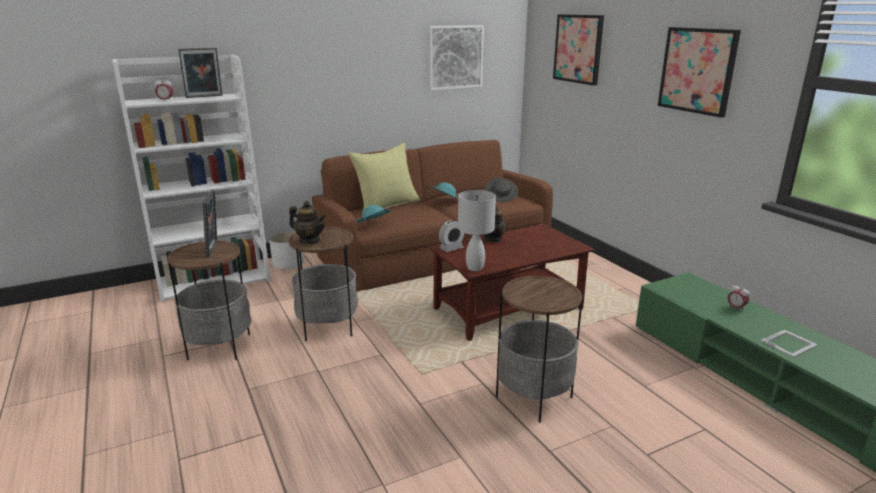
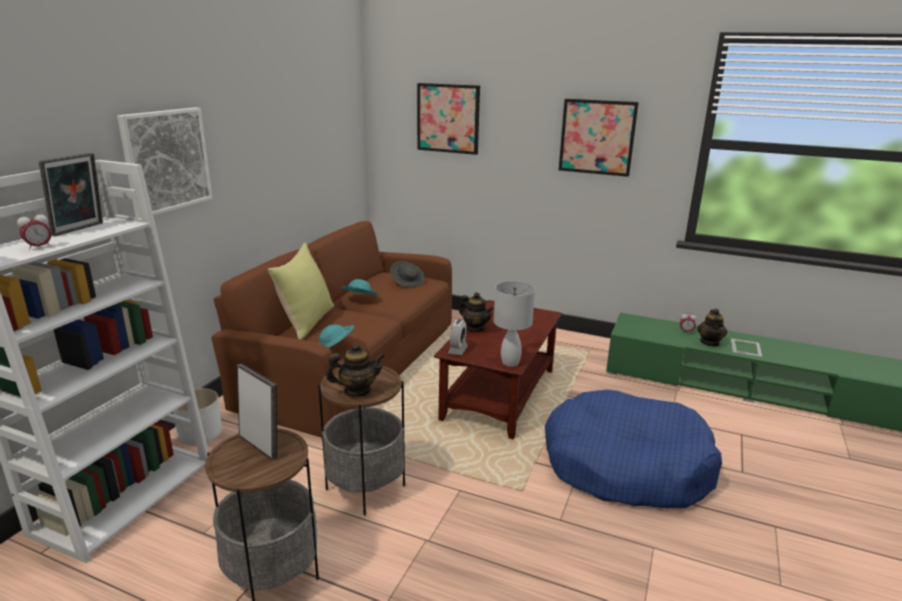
camera: 40 degrees left, 0 degrees up
picture [428,25,484,91] -> picture moved to [117,107,213,218]
side table [496,275,583,423] -> blue dog bed [545,390,722,508]
none -> teapot [697,309,728,347]

